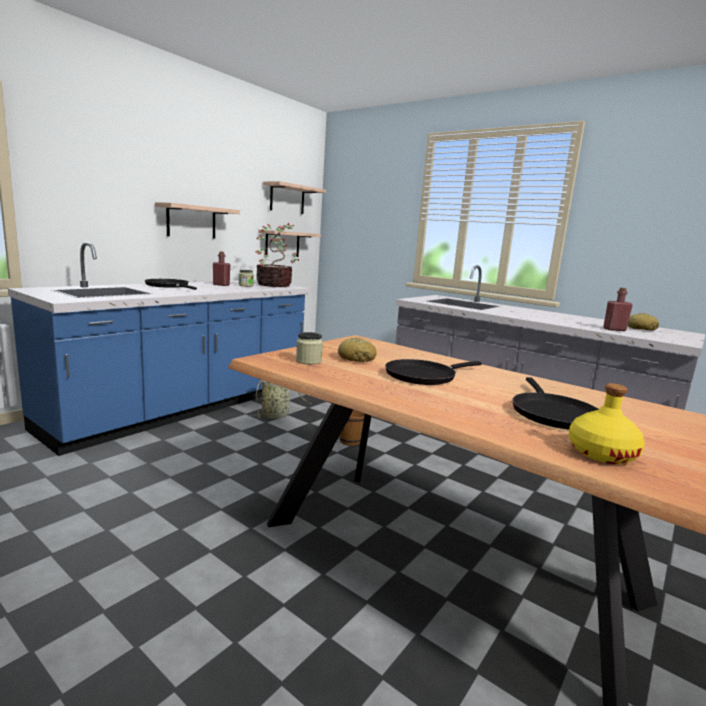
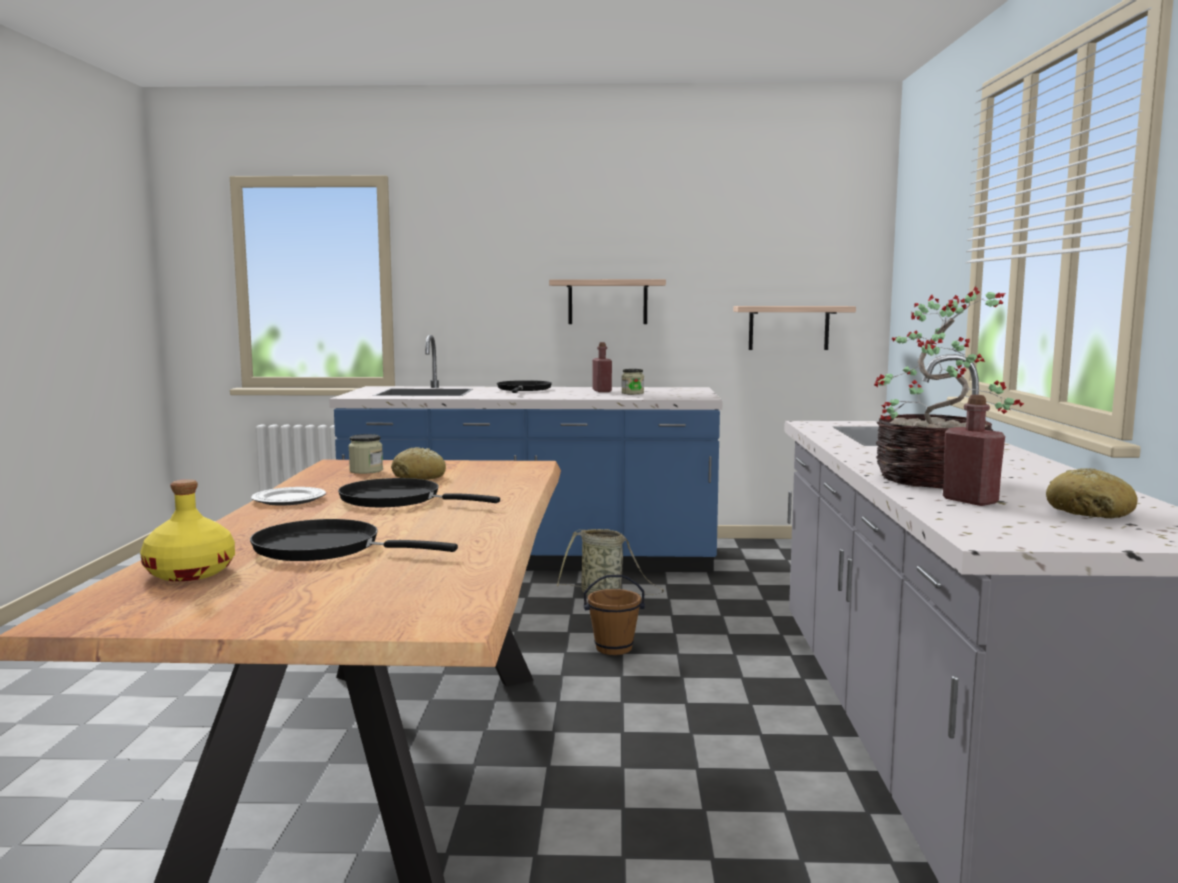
camera: 55 degrees right, 5 degrees down
potted plant [256,223,299,287] -> potted plant moved to [874,286,1024,488]
shelf [263,181,326,214] -> none
black frying pan [512,377,599,430] -> black frying pan turned 45 degrees clockwise [250,519,458,561]
none -> plate [251,487,326,506]

